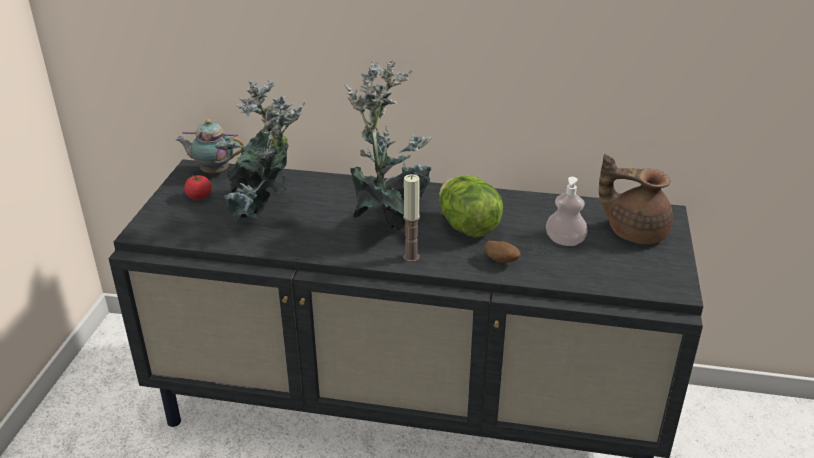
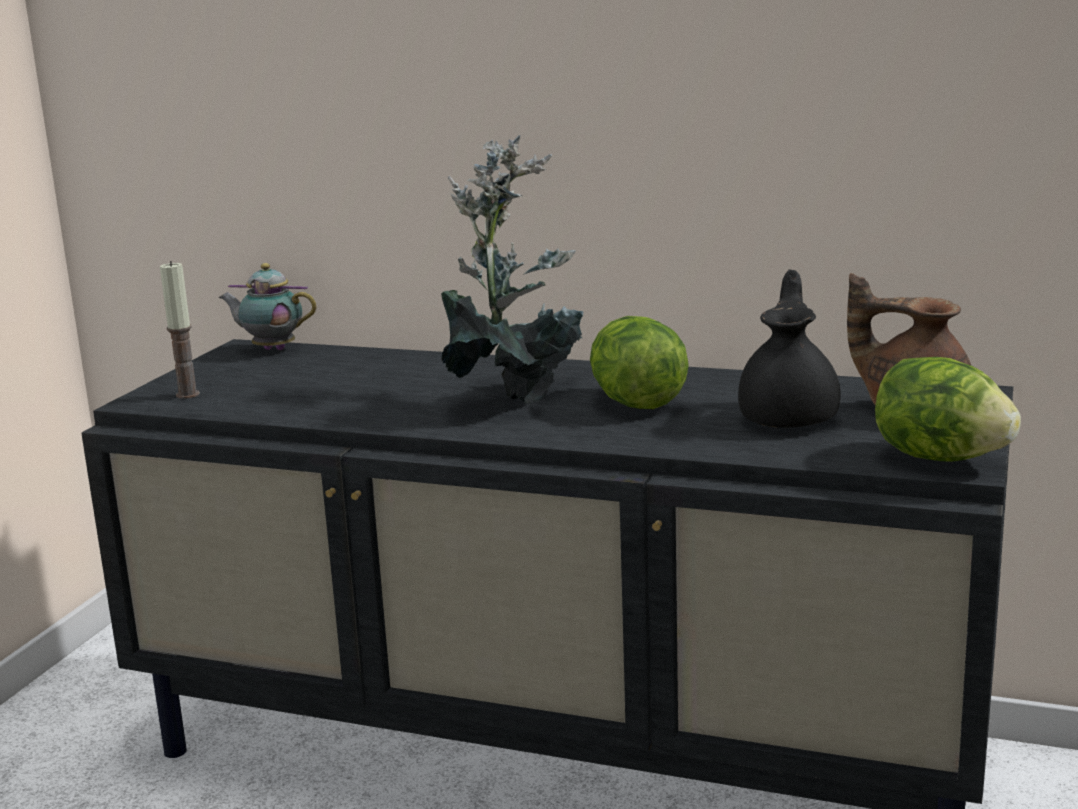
camera: 10 degrees right, 15 degrees down
tomato [184,175,212,200] -> none
potted plant [214,80,305,223] -> none
candle [403,174,420,262] -> candle moved to [160,261,200,399]
potato [484,241,521,263] -> none
soap dispenser [546,177,588,246] -> black teapot [738,269,840,428]
none -> lettuce [875,357,1021,462]

